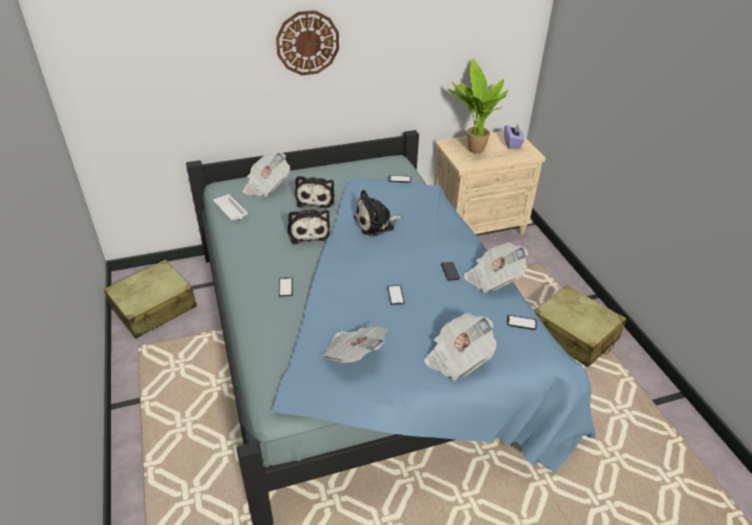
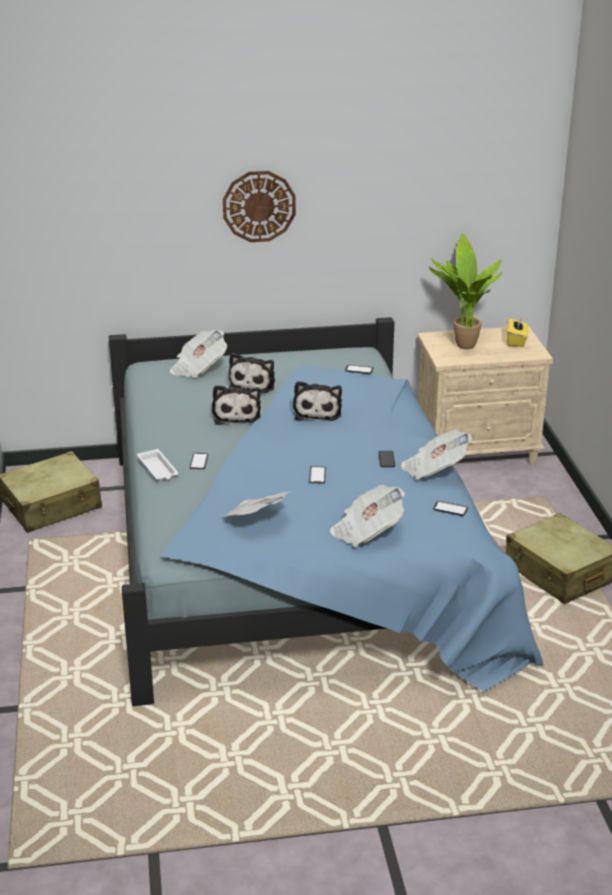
camera: 10 degrees right, 10 degrees down
white tray [213,194,248,220] -> white tray moved to [137,449,179,481]
plush toy [354,190,402,236] -> plush toy turned 75 degrees counterclockwise [293,381,342,421]
purple tissue box [504,124,524,149] -> yellow tissue box [507,317,529,347]

